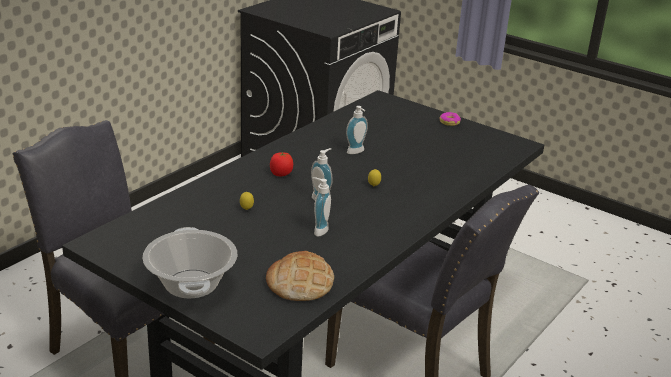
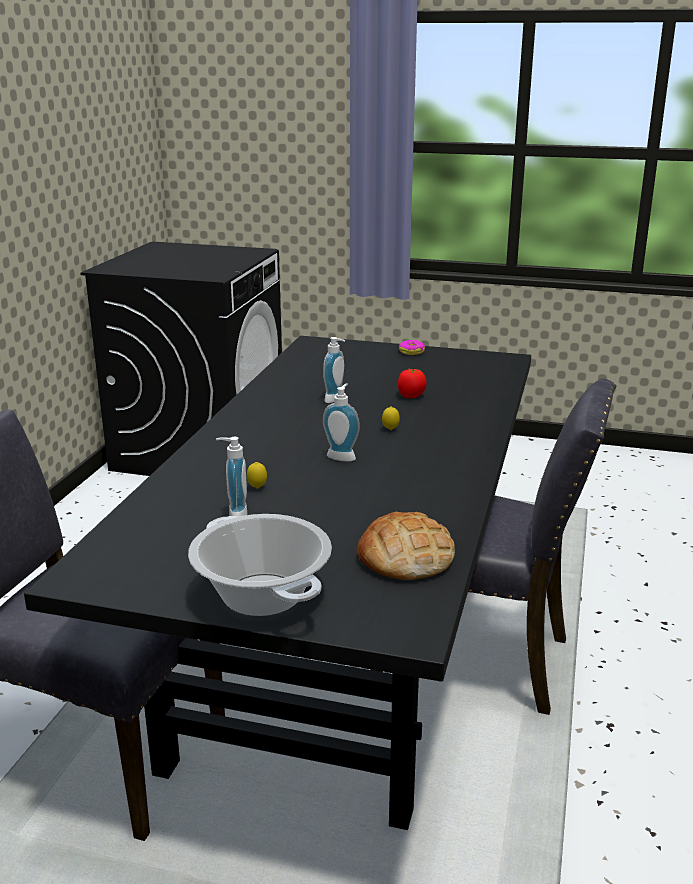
camera: 20 degrees left, 5 degrees down
tomato [270,152,293,176] -> tomato moved to [398,369,427,399]
soap dispenser [312,177,331,236] -> soap dispenser moved to [216,437,247,517]

